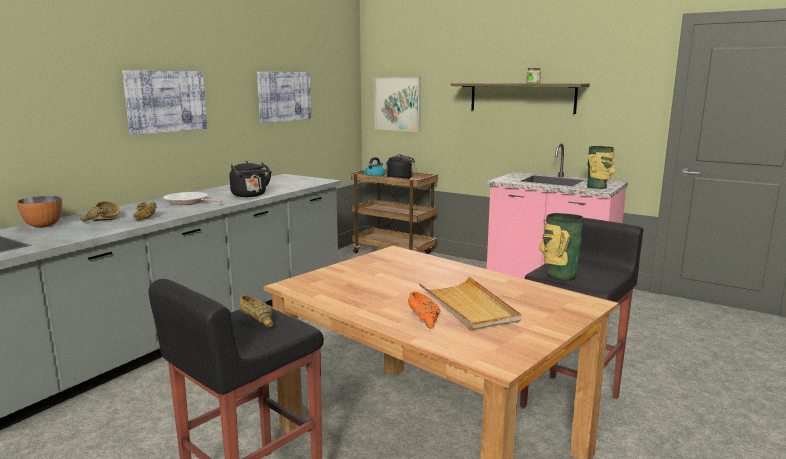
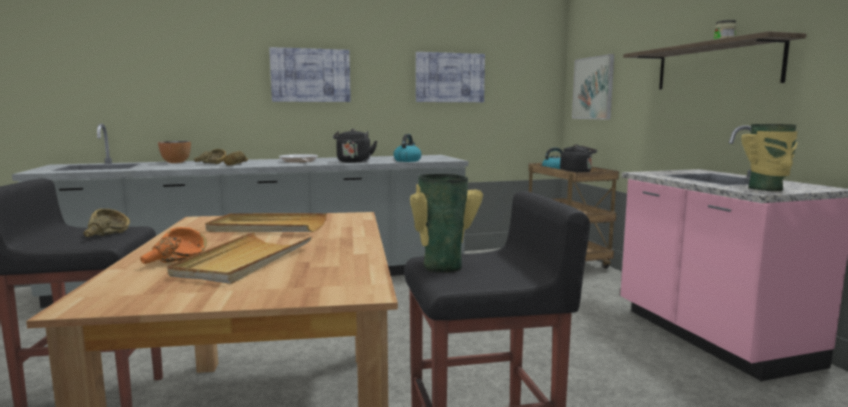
camera: 40 degrees right, 5 degrees down
none -> beige tray [205,213,327,232]
none -> kettle [394,134,422,162]

